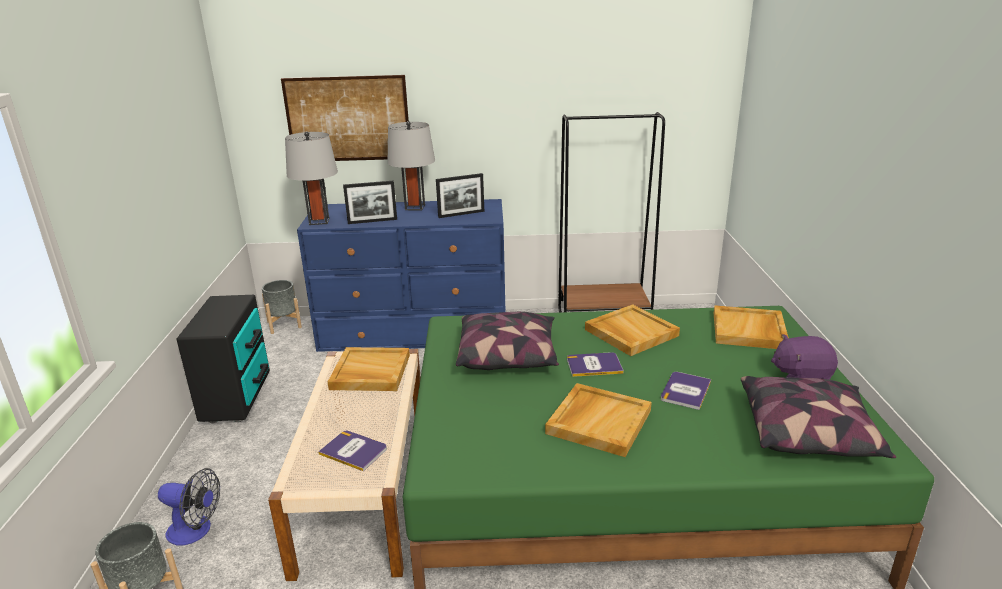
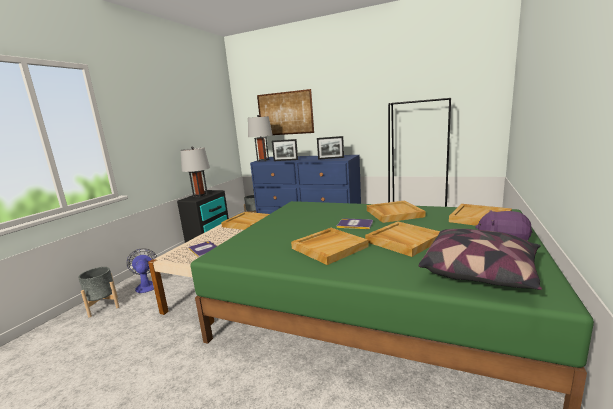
camera: 25 degrees right, 10 degrees down
fan [158,468,220,546] -> fan turned 150 degrees counterclockwise [127,248,157,293]
grey table lamp [388,121,435,210] -> grey table lamp moved to [180,146,210,197]
pillow [456,312,559,370] -> none
book [661,372,711,410] -> beige tray [365,221,440,257]

